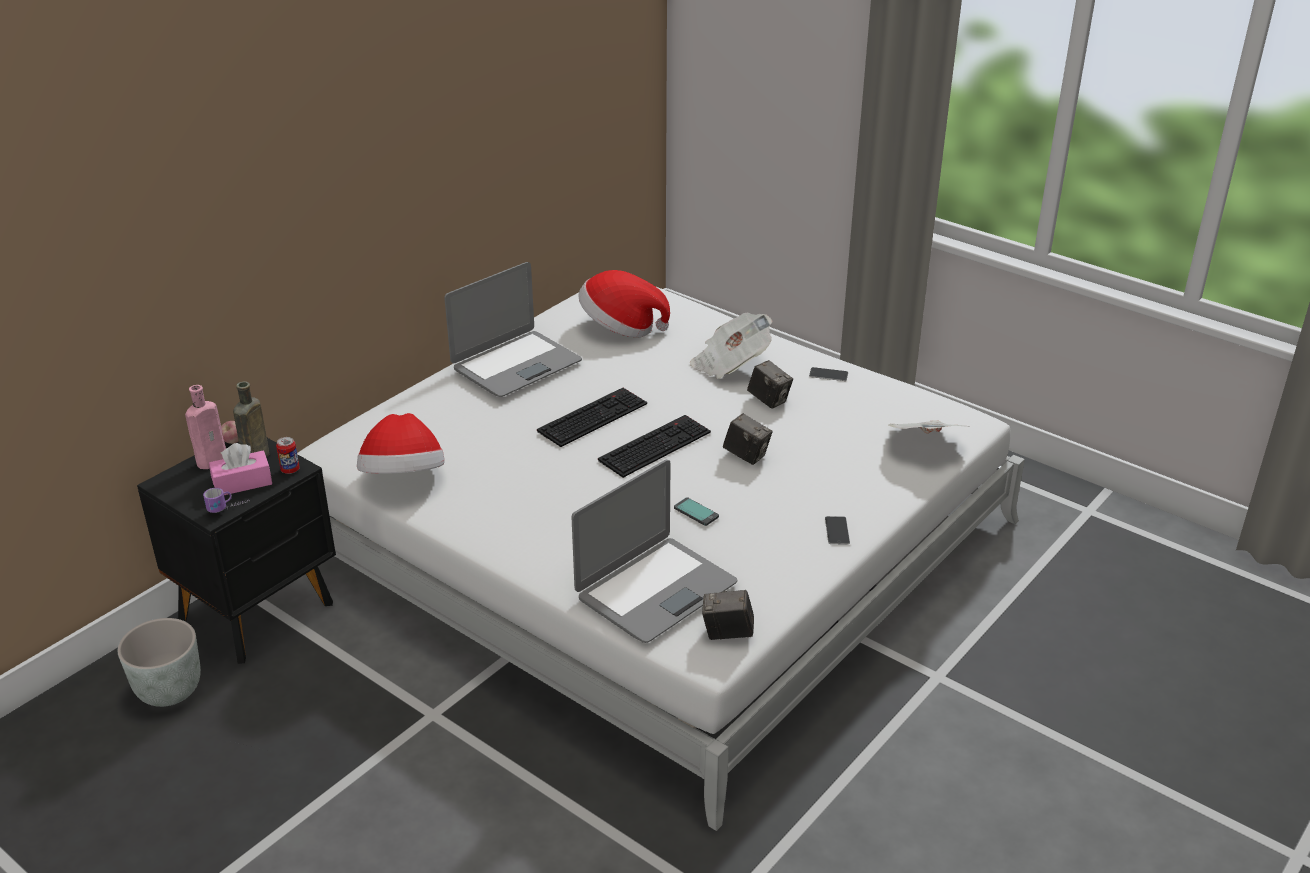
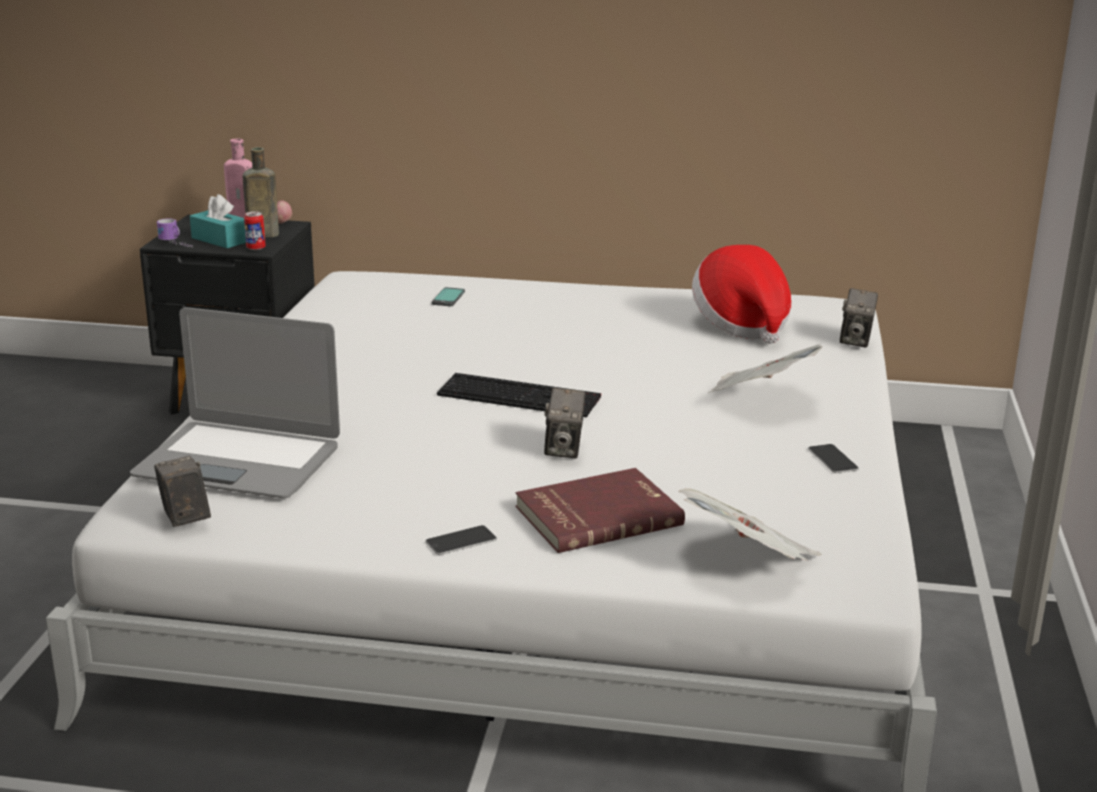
camera: 60 degrees right, 10 degrees down
grey planter [118,618,201,707] -> none
pink tissue box [209,443,272,495] -> turquoise tissue box [190,194,246,248]
hat [357,413,445,474] -> none
laptop [444,262,582,397] -> none
keyboard [537,388,647,447] -> none
phone [674,497,719,526] -> phone moved to [432,287,465,306]
camera [747,360,793,409] -> camera moved to [839,288,878,347]
none -> red book [515,468,685,553]

